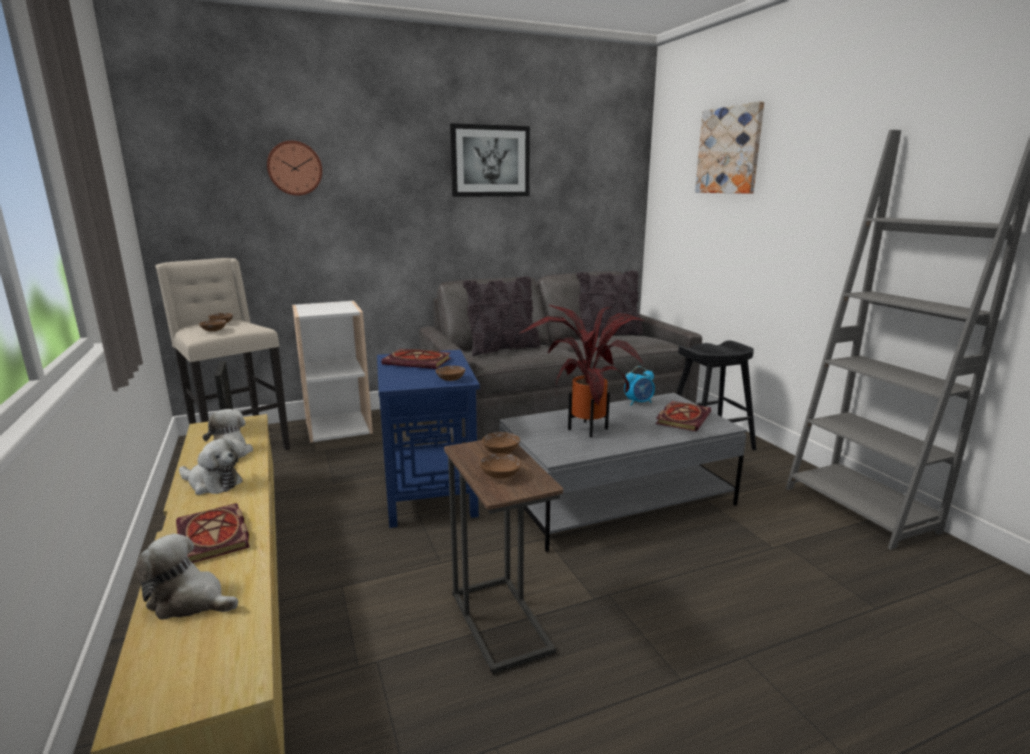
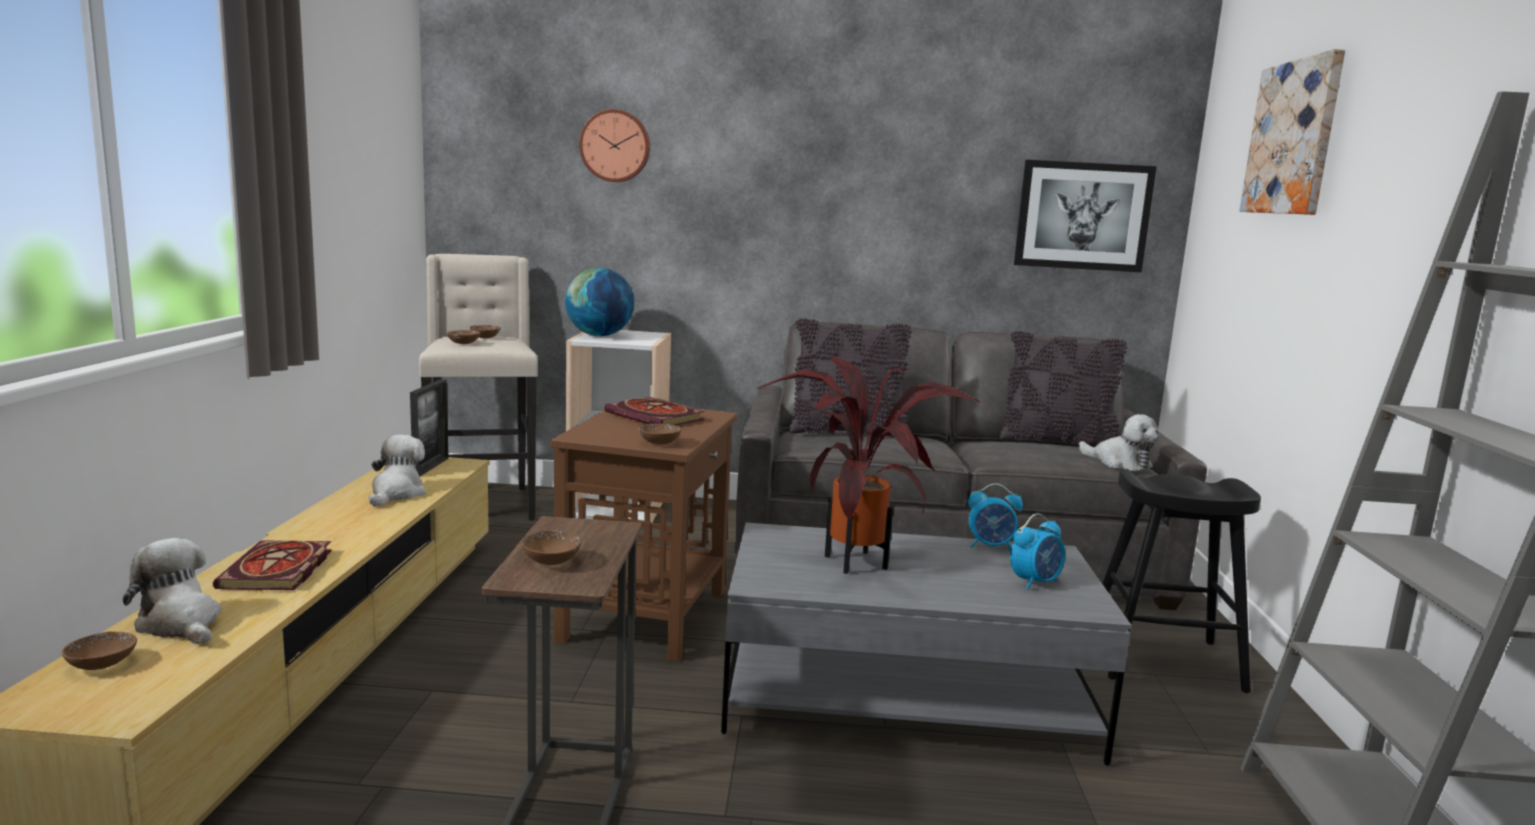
camera: 25 degrees right, 5 degrees down
plush toy [179,439,243,495] -> plush toy moved to [1078,414,1159,471]
blue side table [377,350,480,528] -> brown side table [550,409,738,661]
picture [450,123,530,197] -> picture moved to [1014,160,1157,272]
brown bowl [482,432,520,454] -> brown bowl moved to [62,631,137,670]
book [656,401,711,432] -> alarm clock [1010,513,1065,590]
none -> globe [565,268,634,336]

